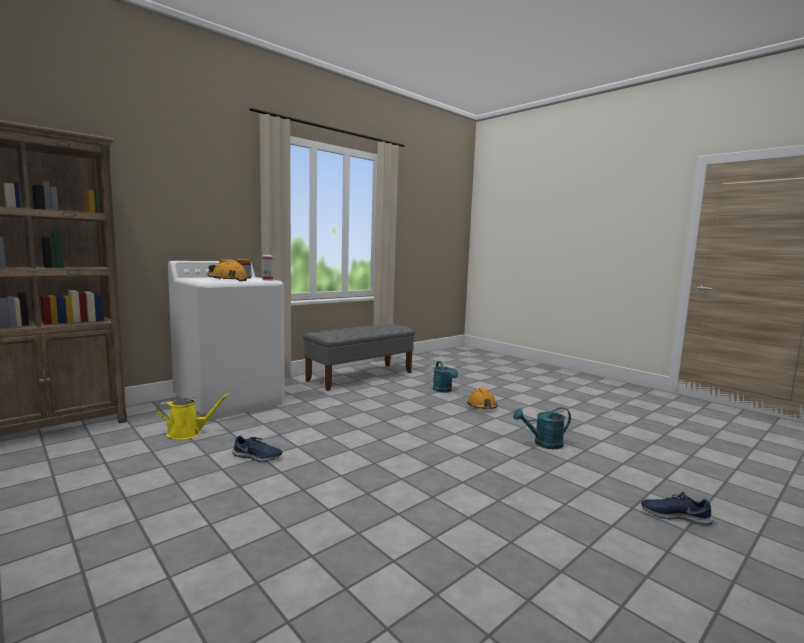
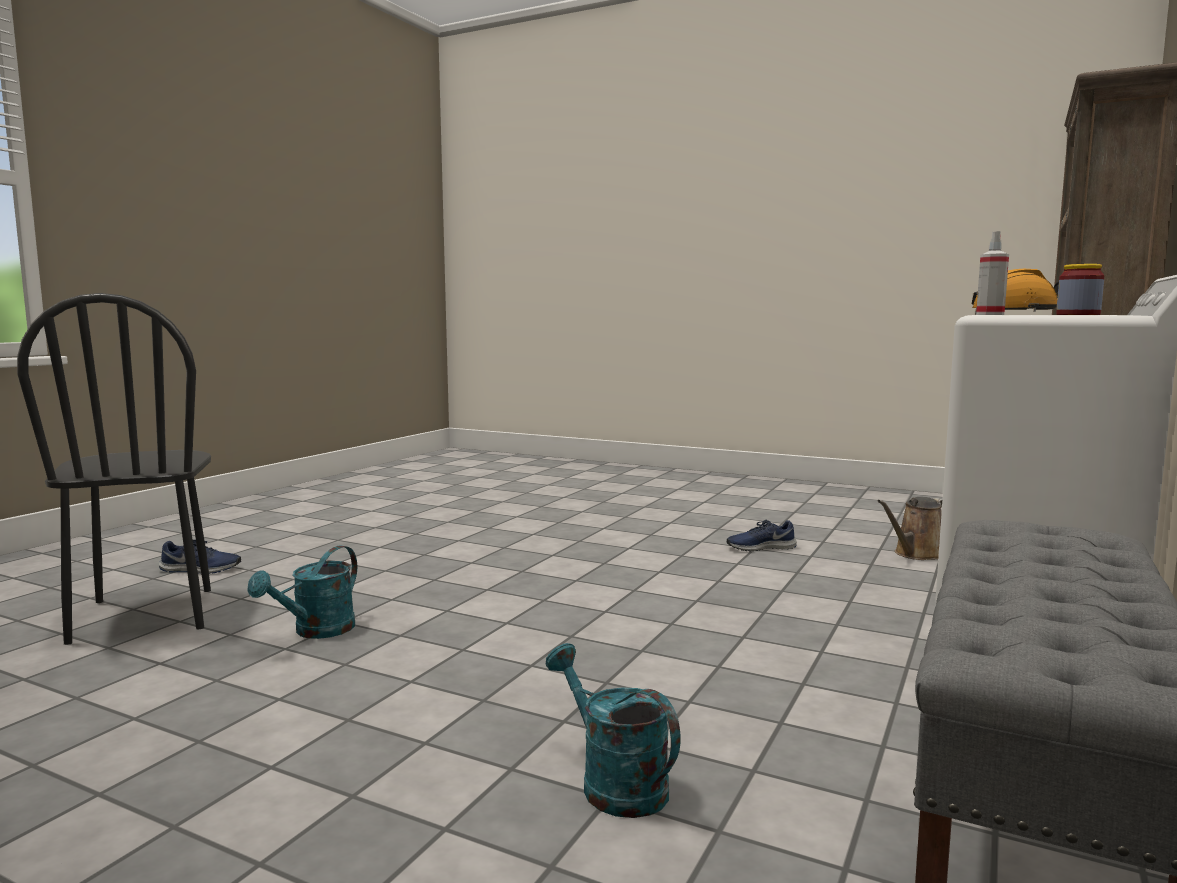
camera: 160 degrees right, 0 degrees up
yellow watering can [156,393,230,440] -> brown watering can [877,497,942,560]
orange hard hat [467,388,497,409] -> none
turquoise watering can [513,407,571,449] -> turquoise watering can turned 150 degrees clockwise [248,546,357,639]
none -> black chair [17,293,211,645]

